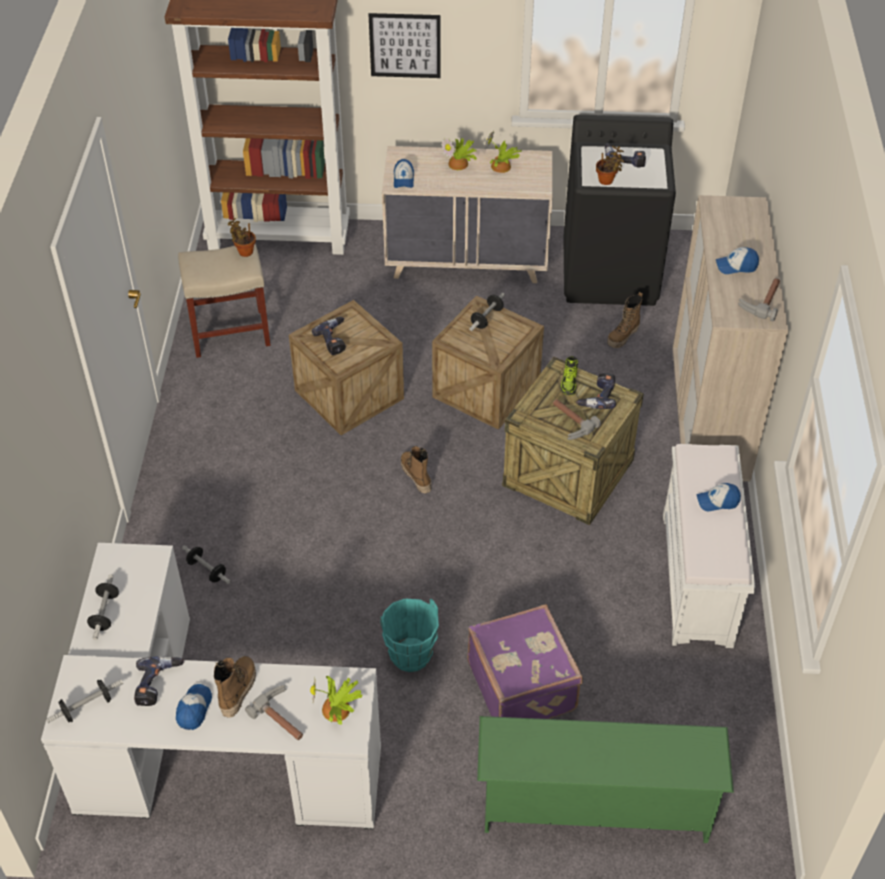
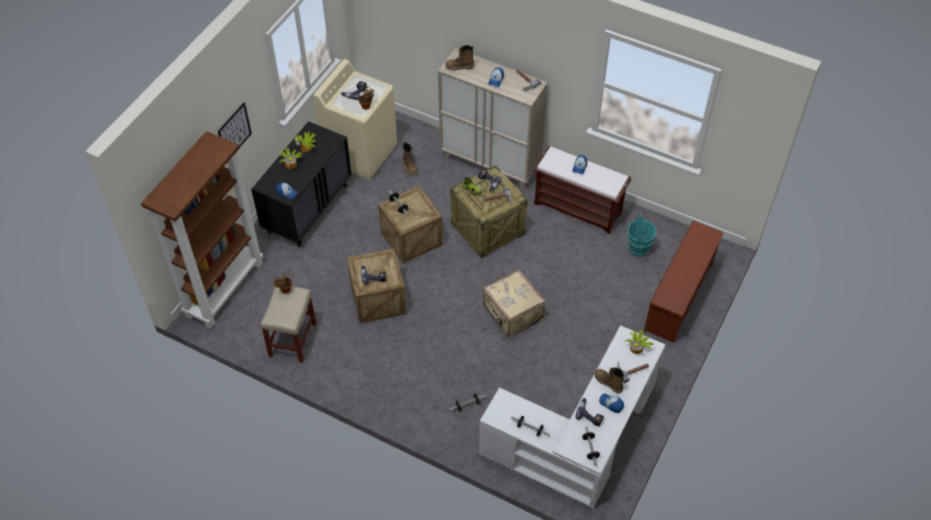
camera: 65 degrees left, 5 degrees up
turquoise bucket [380,599,439,672] -> turquoise bucket moved to [627,215,657,257]
beige dresser [382,146,553,283] -> black dresser [251,121,352,247]
boot [401,446,432,494] -> boot moved to [445,45,474,71]
purple suitcase [467,604,583,719] -> none
green shoe rack [477,716,734,843] -> brown shoe rack [644,221,724,343]
black washing machine [564,115,676,306] -> beige washing machine [313,59,397,179]
white bench [663,444,755,648] -> brown bench [534,146,631,234]
none -> beige suitcase [483,269,545,338]

